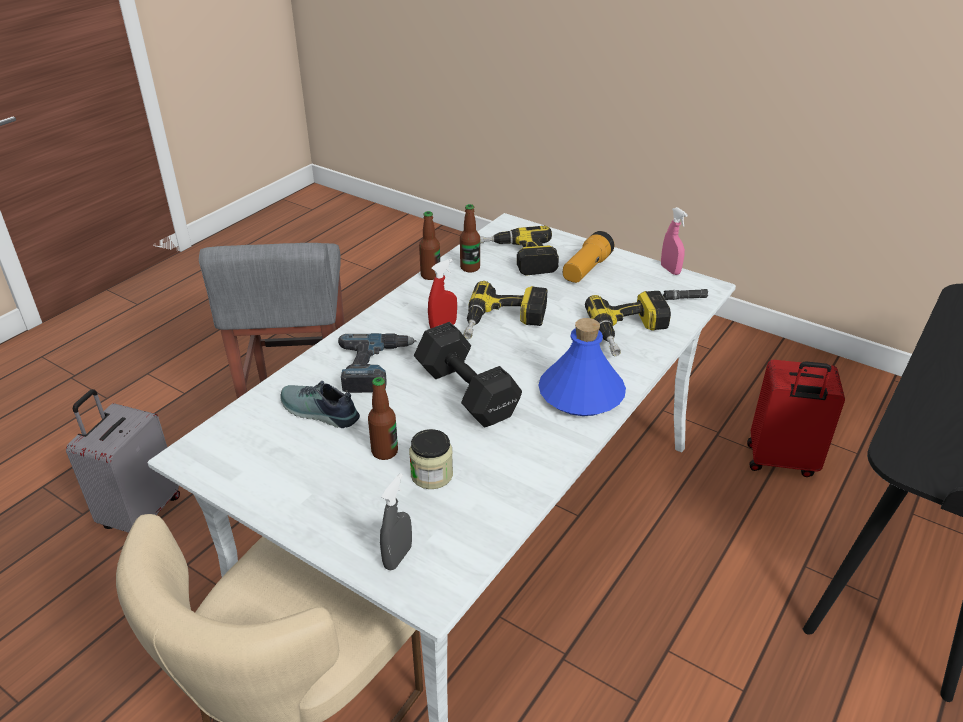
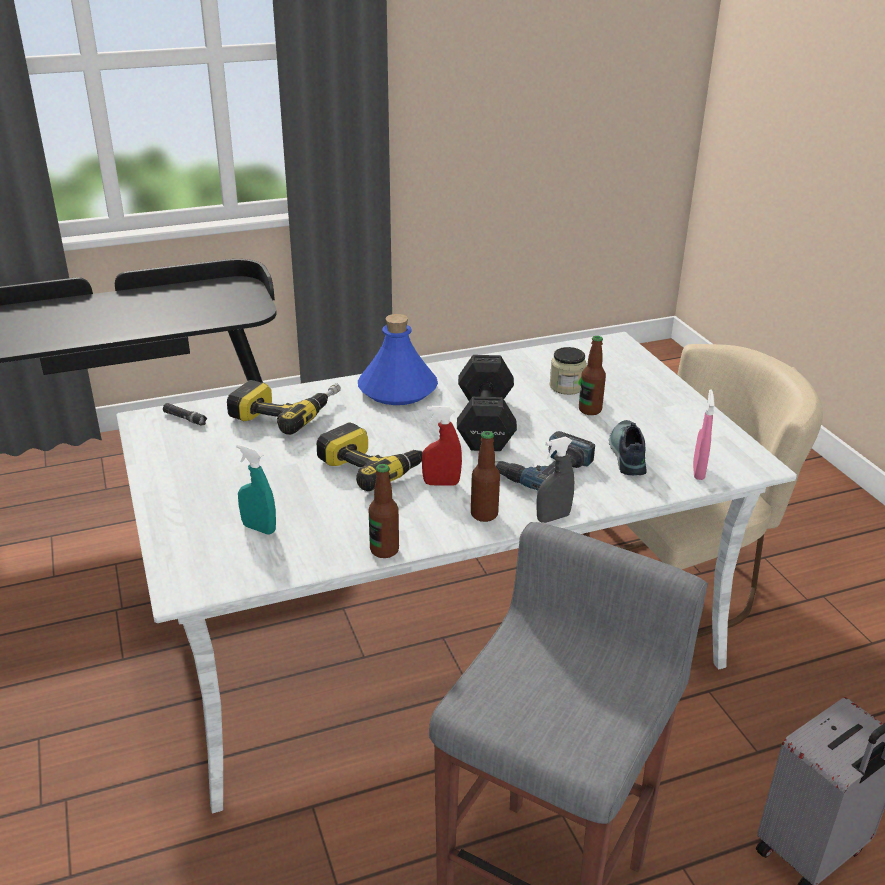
camera: 145 degrees left, 5 degrees down
shoe [280,381,360,428] -> shoe turned 150 degrees counterclockwise [608,420,647,475]
grey spray bottle [380,473,412,570] -> grey spray bottle moved to [536,437,574,523]
bottle [460,204,480,273] -> bottle moved to [471,431,500,522]
power drill [480,226,559,276] -> turquoise spray bottle [236,444,276,534]
flashlight [563,231,614,283] -> none
pink spray bottle [661,207,688,275] -> pink spray bottle moved to [693,389,715,480]
red suitcase [747,360,845,477] -> none

